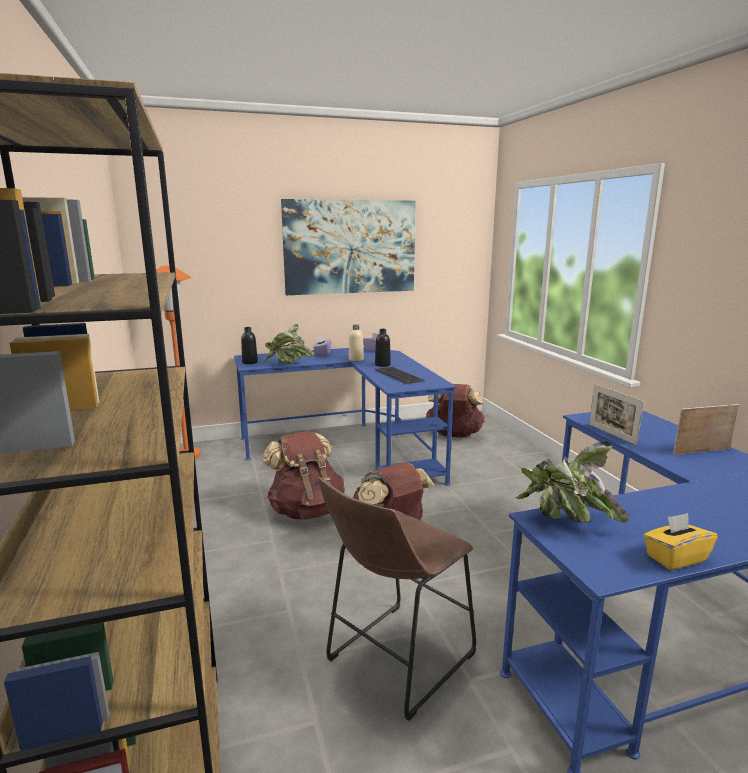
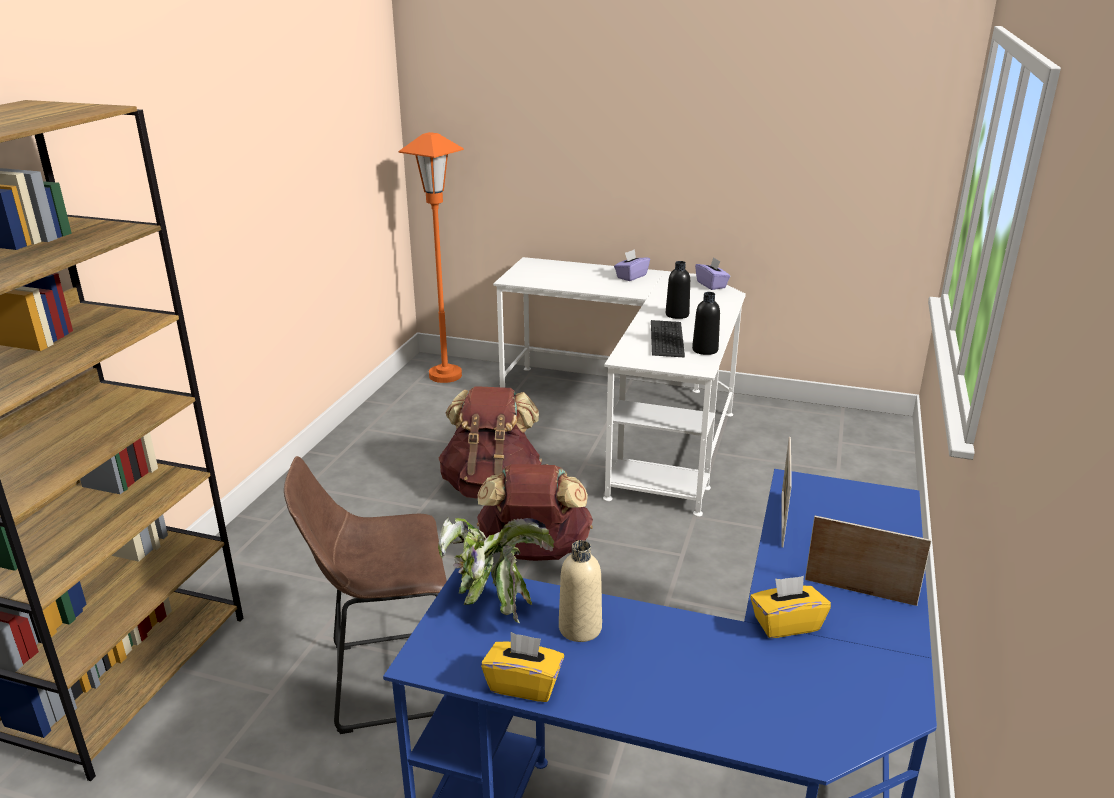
camera: 35 degrees right, 10 degrees up
blue desk [234,347,457,486] -> white desk [493,257,746,517]
black bottle [241,327,258,364] -> black bottle moved to [692,292,720,355]
potted plant [263,324,314,364] -> none
picture [281,199,416,295] -> none
beige bottle [349,325,364,361] -> beige bottle moved to [559,540,602,642]
brown backpack [426,384,485,437] -> none
none -> yellow tissue box [750,576,831,638]

